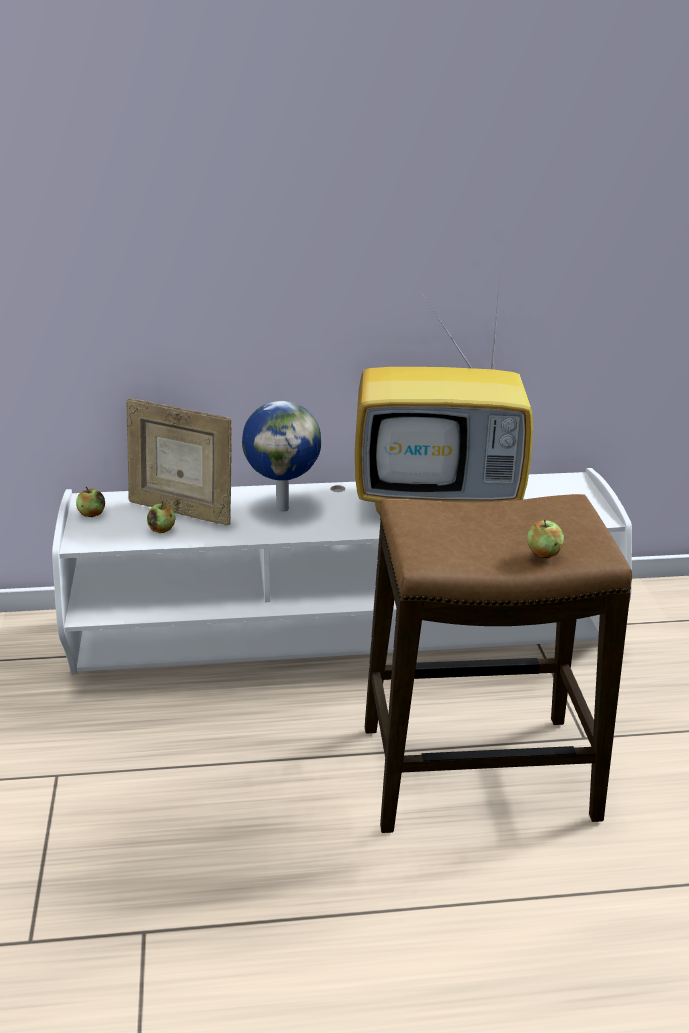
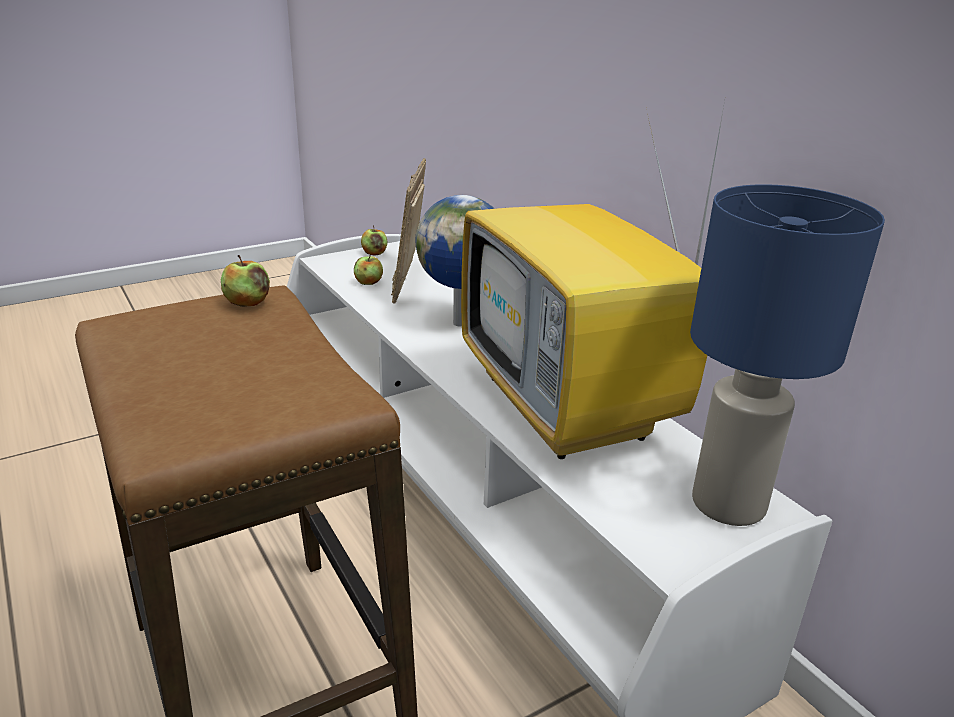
camera: 65 degrees right, 0 degrees up
apple [527,520,564,558] -> apple moved to [221,255,270,307]
none -> blue table lamp [690,184,885,526]

